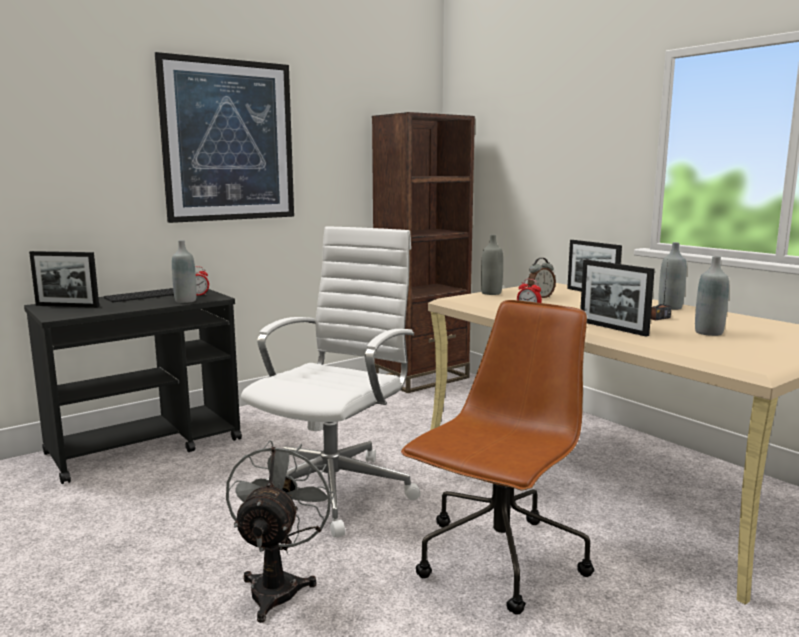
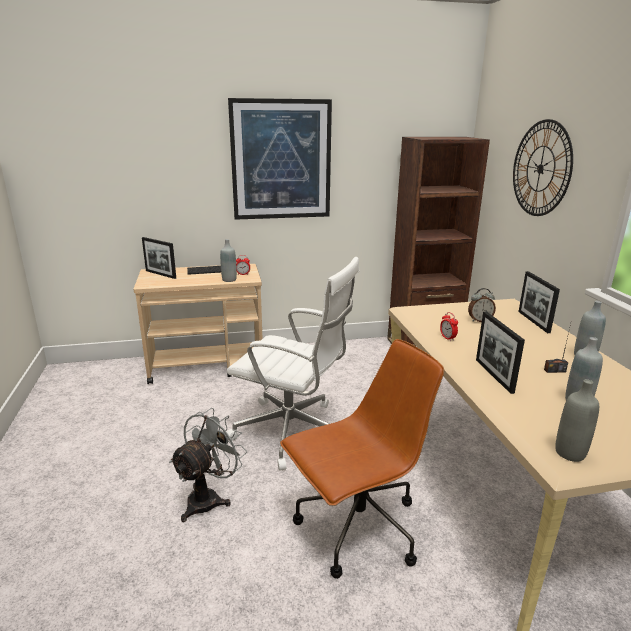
camera: 25 degrees right, 10 degrees up
black cart [24,289,242,484] -> beige cart [134,264,263,384]
white office chair [241,226,421,538] -> white office chair turned 60 degrees clockwise [227,257,359,470]
grey bottle [481,235,503,295] -> grey bottle moved to [555,379,599,462]
none -> wall clock [513,119,573,216]

